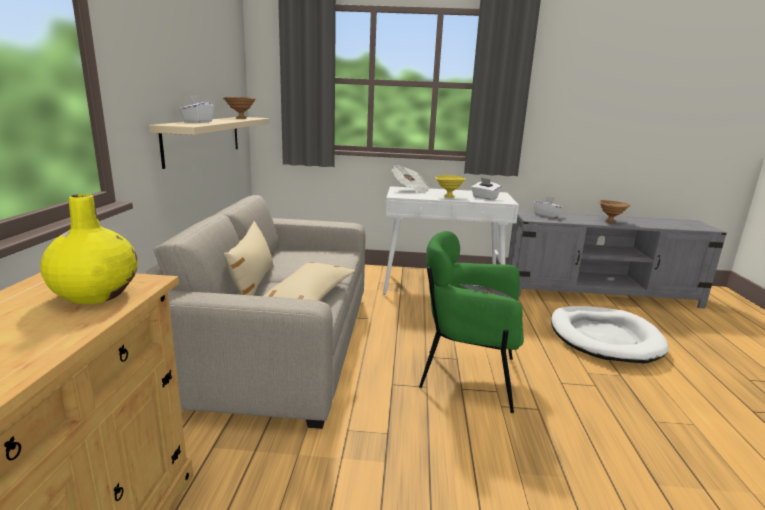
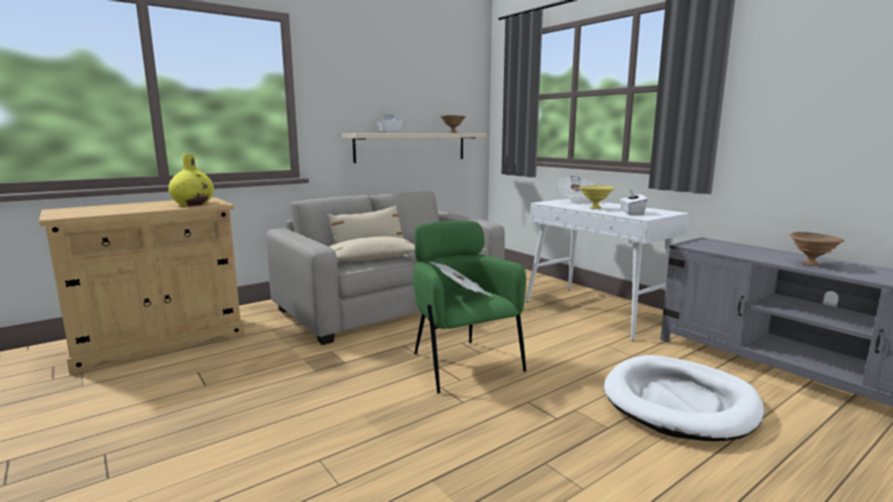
camera: 50 degrees right, 5 degrees down
white tissue box [534,196,562,218] -> none

